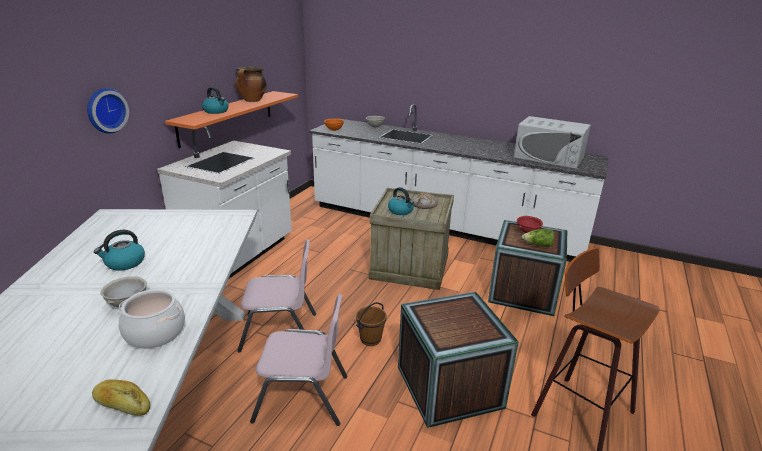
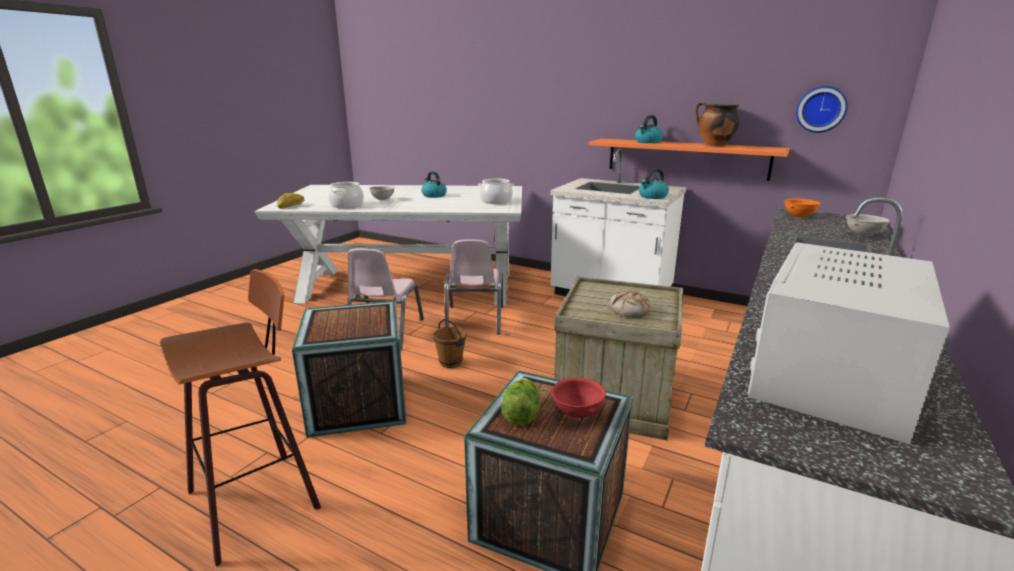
camera: 95 degrees right, 5 degrees down
wall clock [87,88,129,134] -> wall clock moved to [796,86,848,133]
kettle [388,187,414,215] -> kettle moved to [639,169,669,199]
none -> cooking pot [478,179,514,204]

